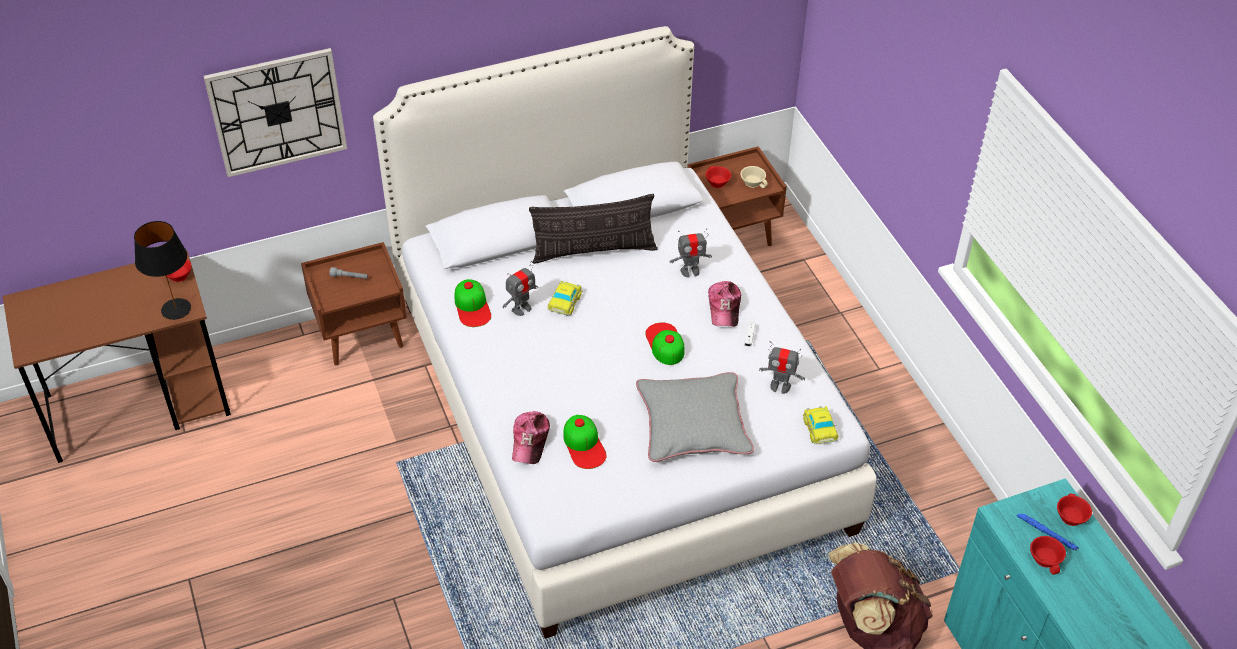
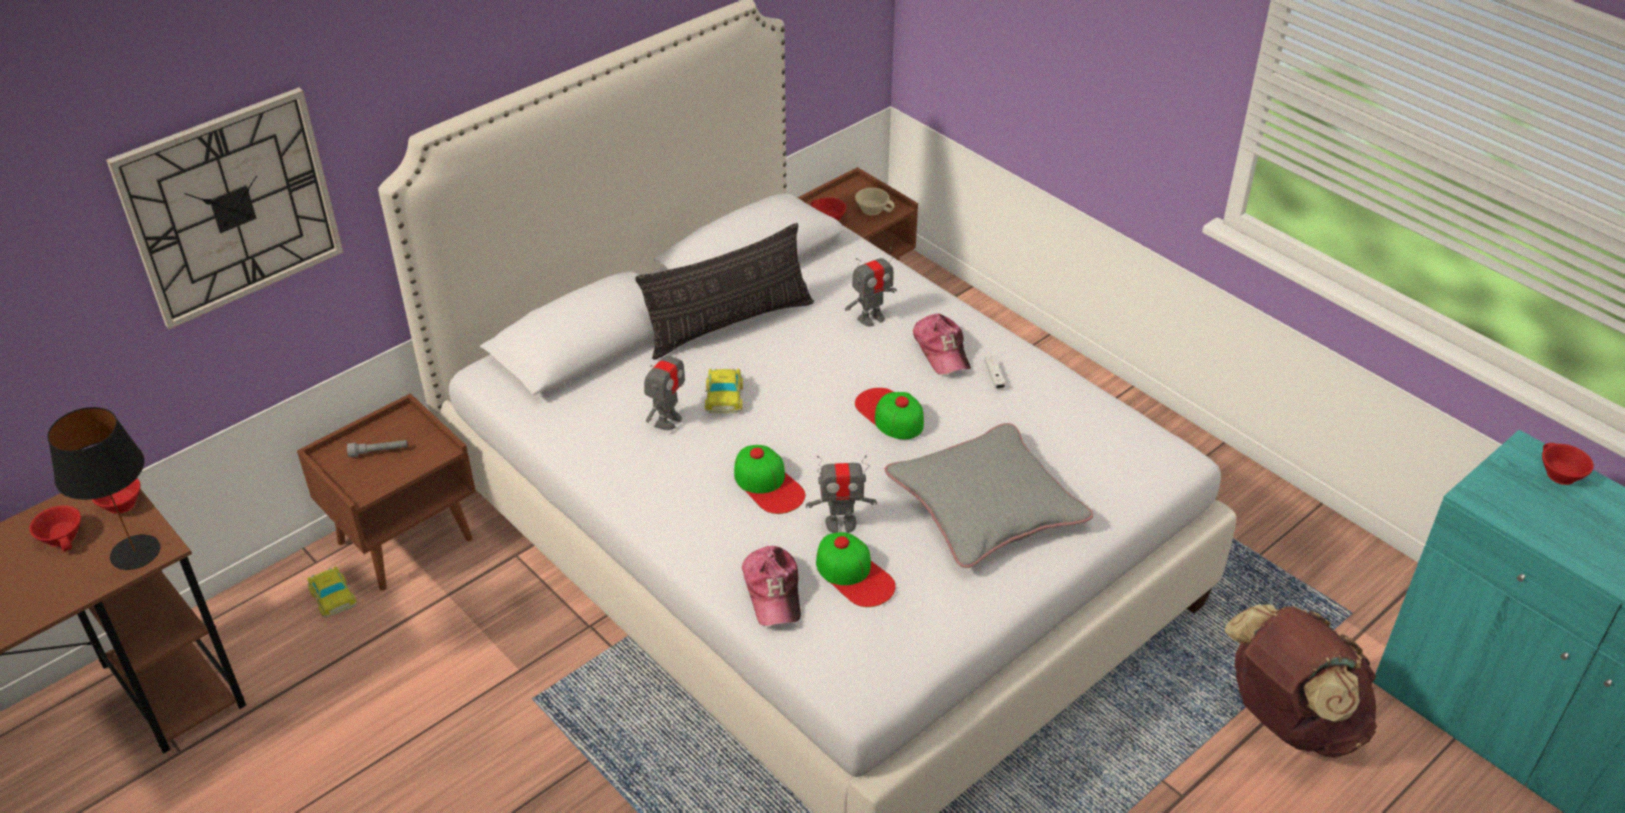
camera: 20 degrees left, 5 degrees down
cap [455,279,491,327] -> cap moved to [734,445,805,514]
toy robot [759,341,805,394] -> toy robot moved to [806,455,877,533]
toy car [803,406,839,444] -> toy car moved to [307,566,357,617]
blue flashlight [1017,514,1079,551] -> none
red cup [1030,536,1066,575] -> red cup moved to [29,505,81,552]

